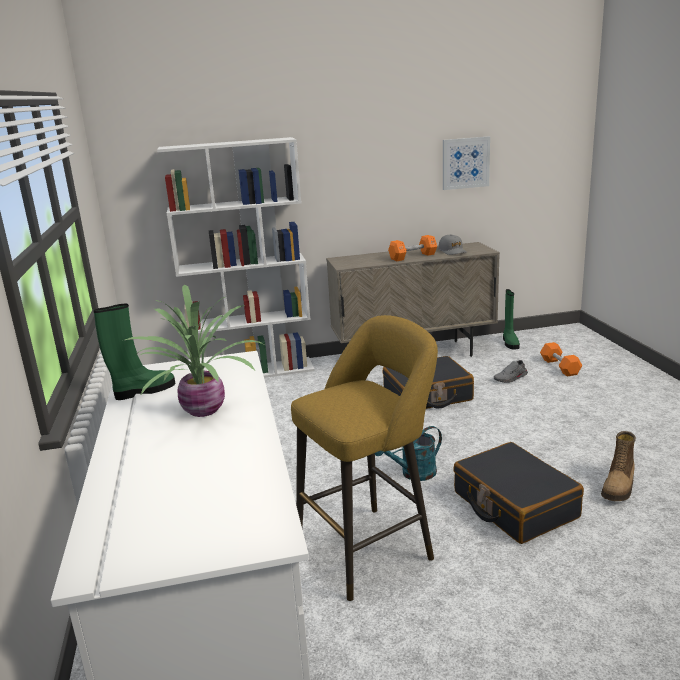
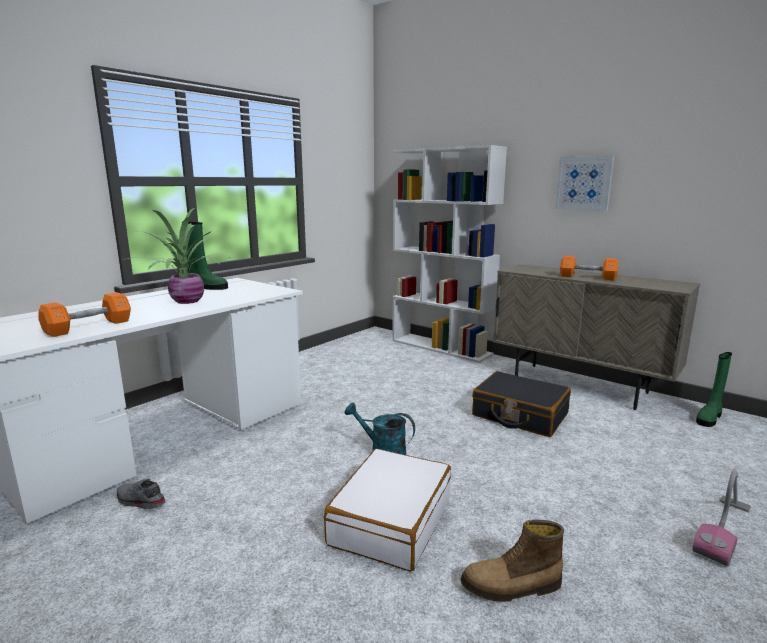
camera: 50 degrees right, 5 degrees down
yellow stool [291,315,438,601] -> none
grey cap [438,234,467,255] -> none
picture [443,136,490,190] -> picture moved to [555,156,614,211]
black suitcase [453,442,584,544] -> white suitcase [324,449,451,572]
grey shoe [494,360,528,383] -> grey shoe moved to [117,479,166,509]
orange dumbbell [540,342,583,376] -> orange dumbbell moved to [38,292,131,337]
none -> vacuum cleaner [692,470,751,566]

